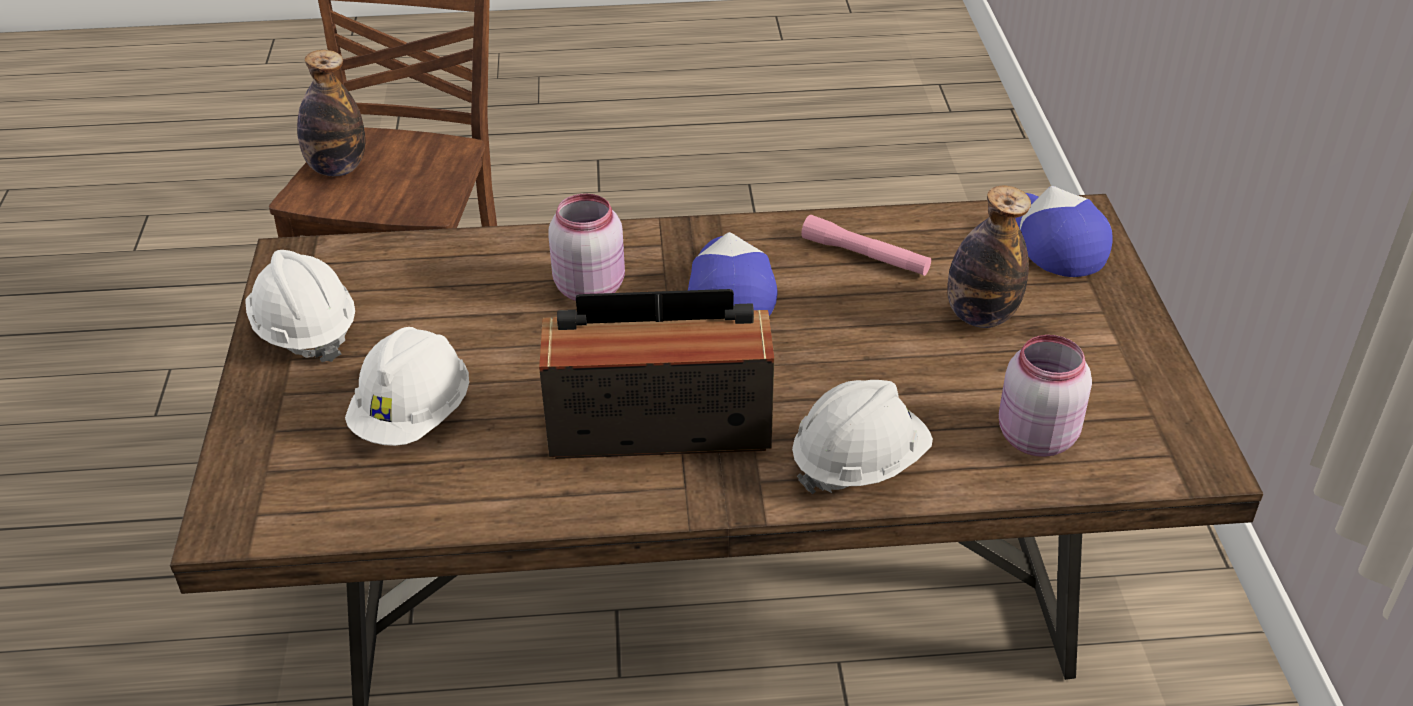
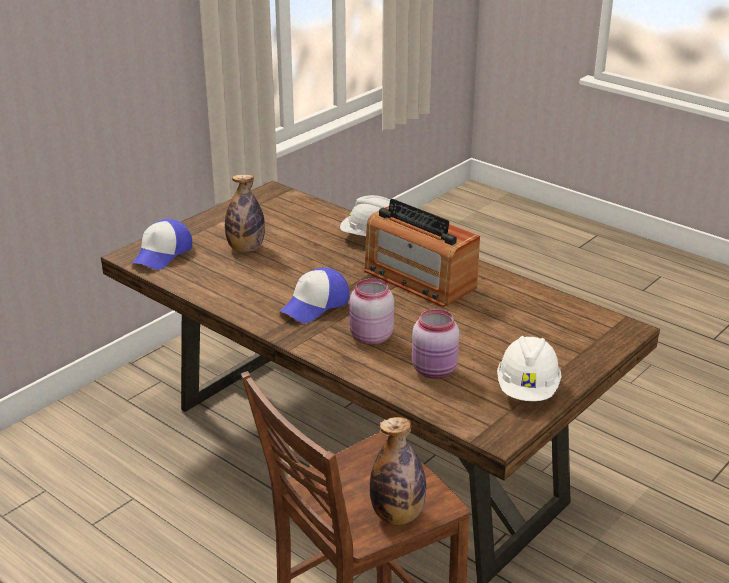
camera: 135 degrees left, 10 degrees down
white hard hat [345,327,469,446] -> none
pink flashlight [801,215,931,276] -> none
pink jar [999,335,1092,457] -> pink jar moved to [412,309,459,379]

